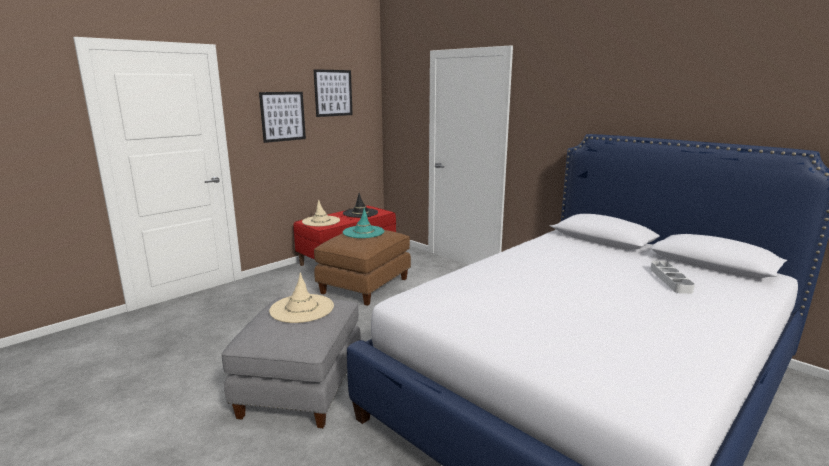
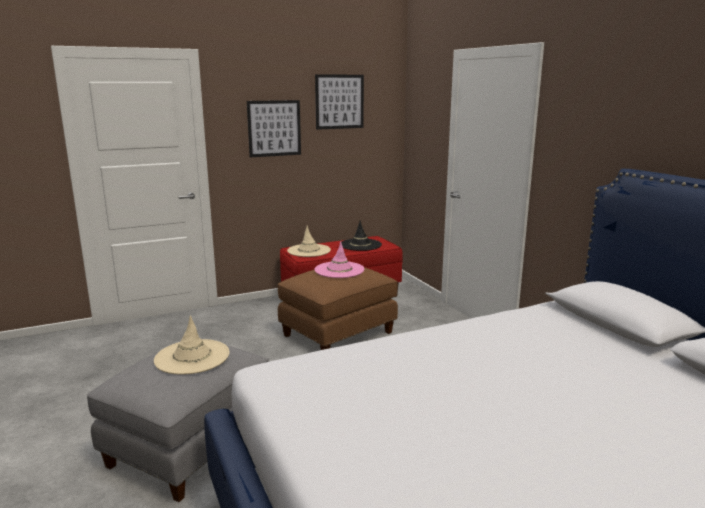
camera: 20 degrees right, 0 degrees up
turquoise hat [343,208,384,238] -> pink hat [315,241,364,278]
grey tray [650,261,695,294] -> none

